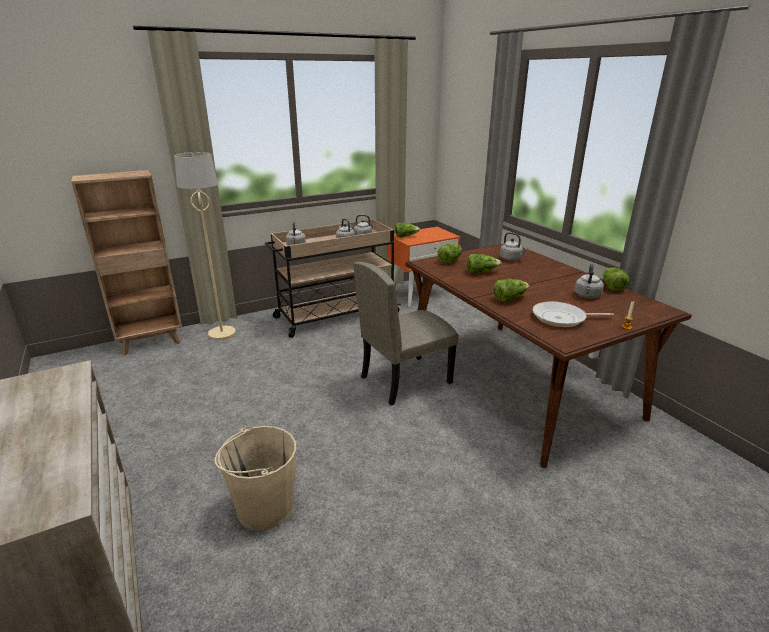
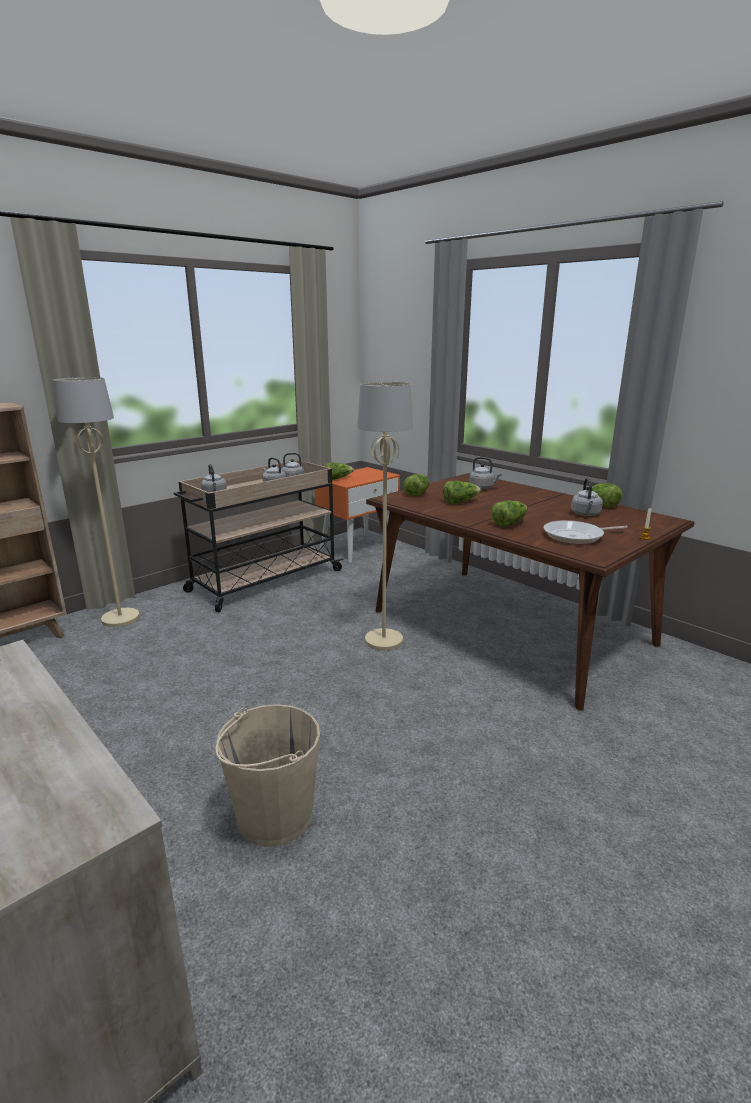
camera: 15 degrees left, 5 degrees down
beige chair [353,262,459,406] -> beige floor lamp [357,382,413,651]

